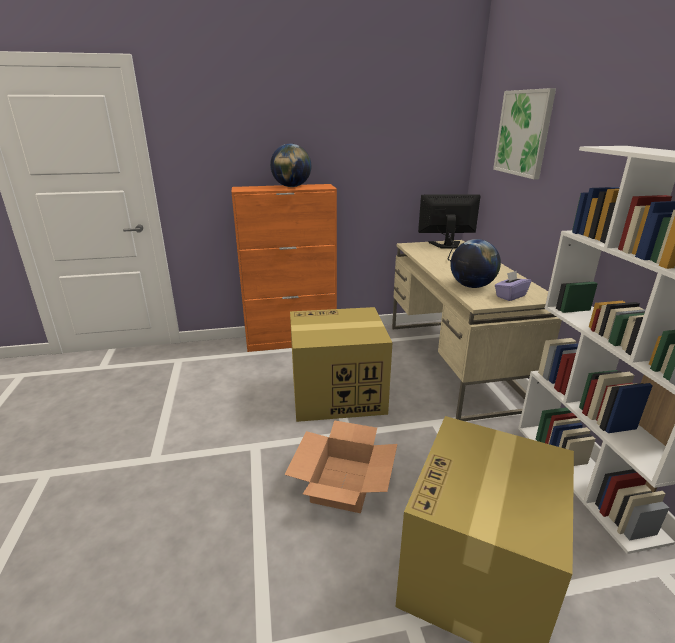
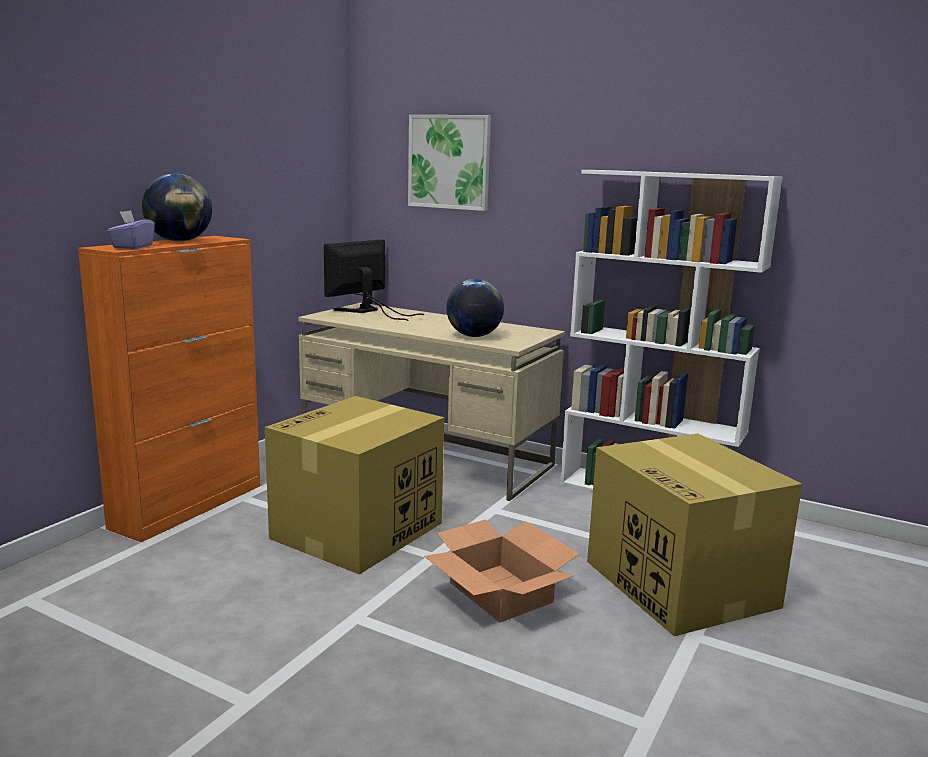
camera: 50 degrees left, 10 degrees down
purple tissue box [495,270,531,301] -> purple tissue box moved to [107,210,155,249]

